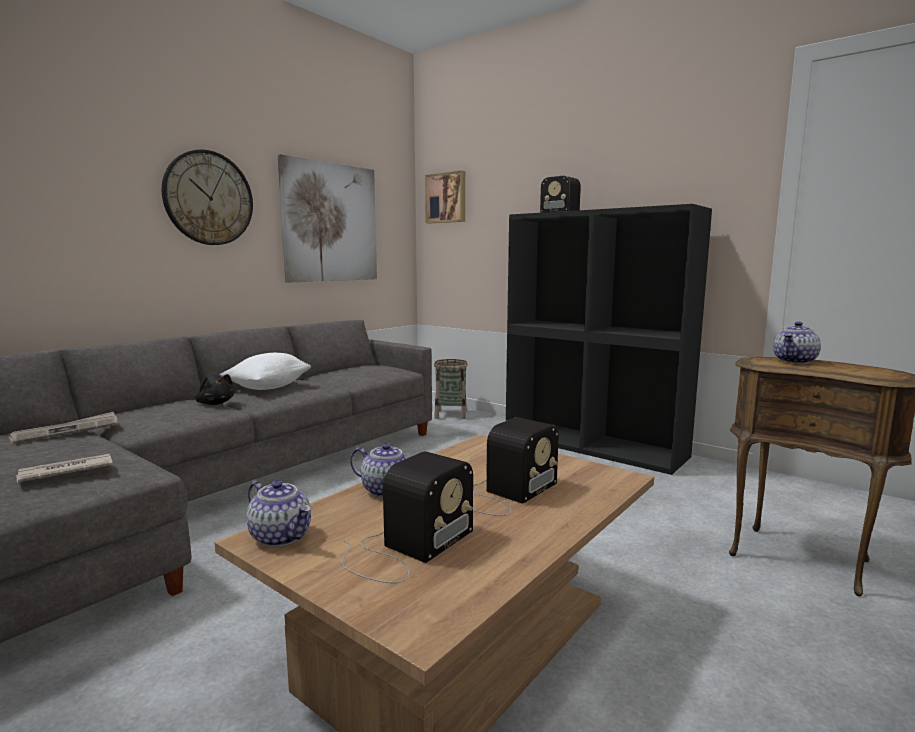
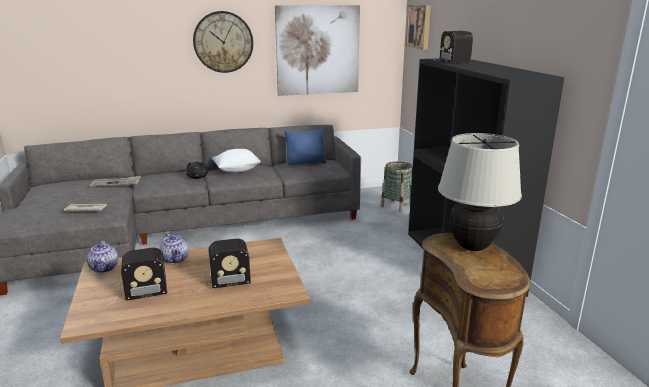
camera: 35 degrees right, 10 degrees up
teapot [773,322,821,364] -> beige table lamp [438,133,522,251]
none -> blue pillow [284,128,327,166]

